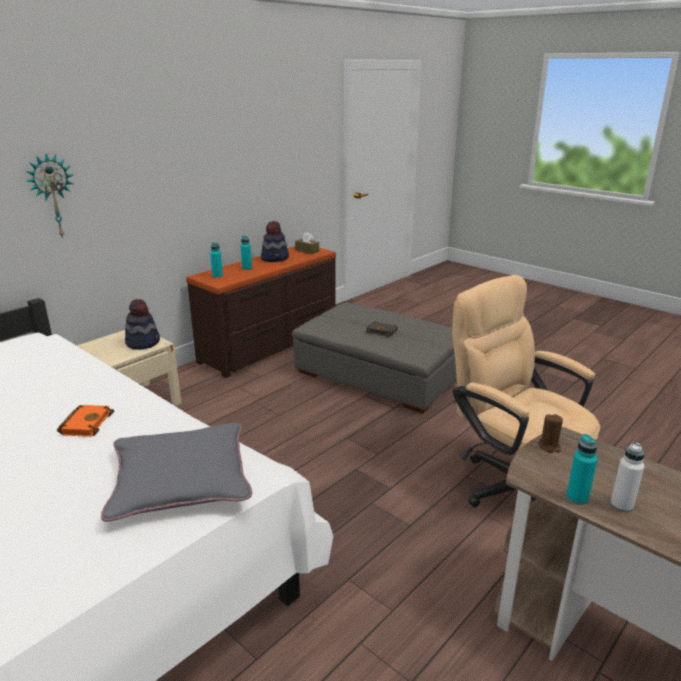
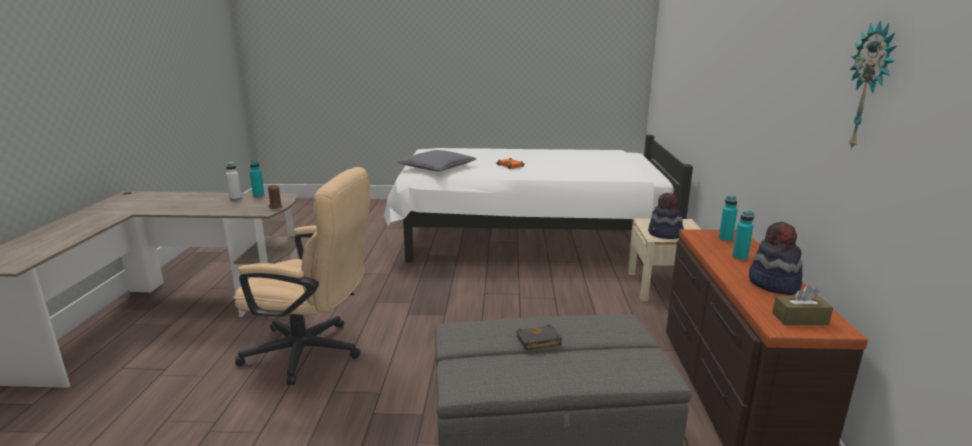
camera: 140 degrees right, 5 degrees down
wall clock [26,154,73,239] -> wall clock moved to [848,20,896,151]

